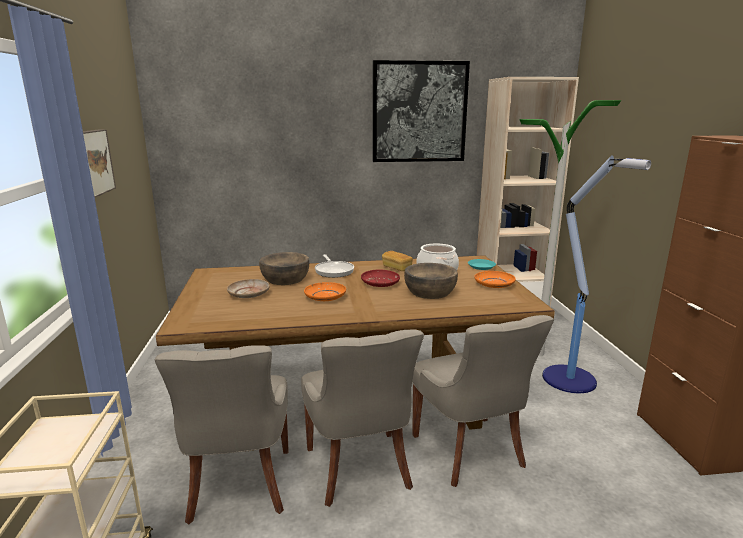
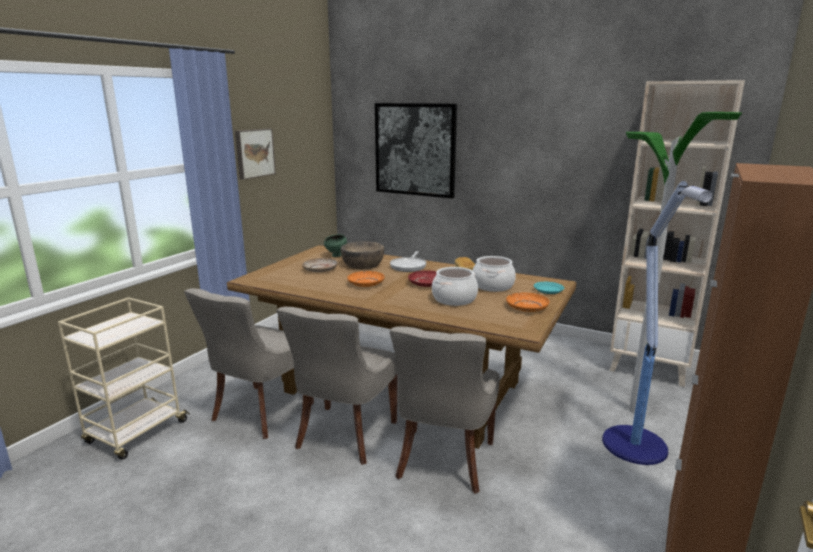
camera: 35 degrees right, 0 degrees up
picture [373,60,470,162] -> picture moved to [375,103,457,199]
brown bowl [404,263,458,299] -> cooking pot [432,267,478,306]
none -> green bowl [324,234,347,257]

